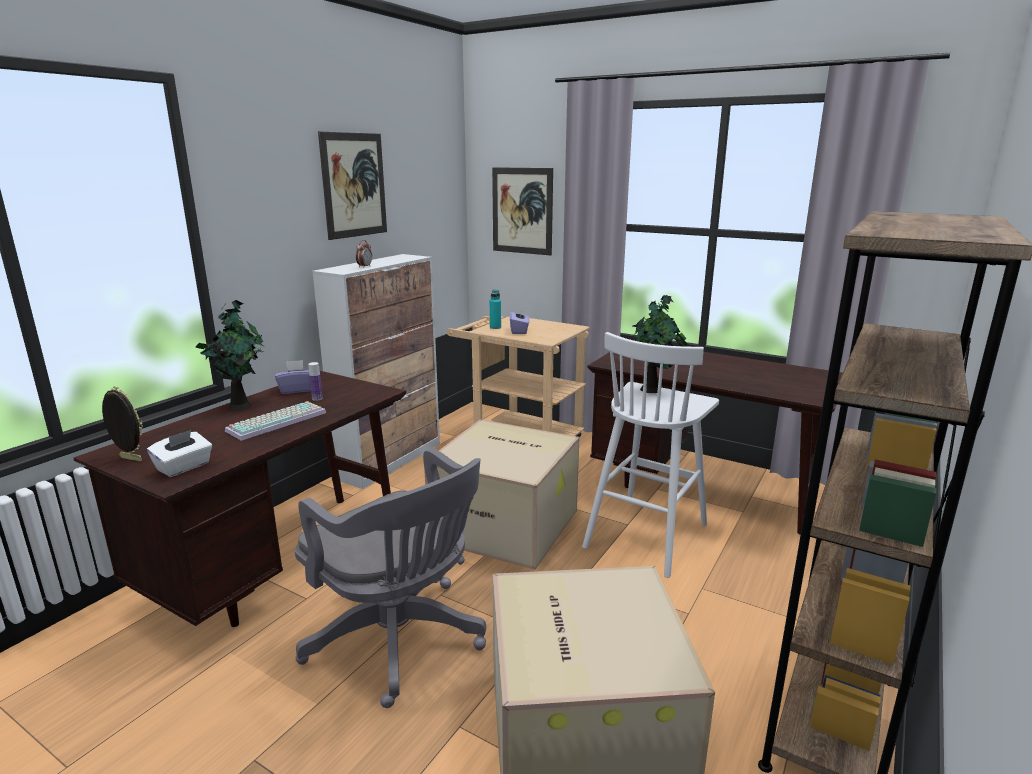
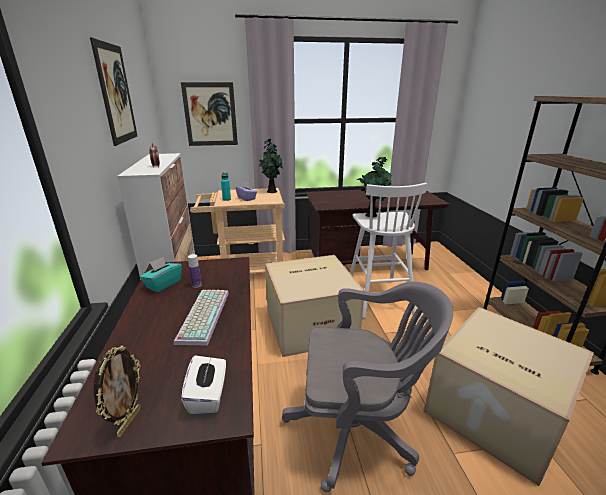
camera: 40 degrees left, 5 degrees up
picture frame [102,386,143,462] -> picture frame turned 120 degrees clockwise [94,345,141,437]
potted plant [195,300,265,411] -> potted plant moved to [259,139,283,193]
purple tissue box [275,360,311,394] -> turquoise tissue box [140,257,182,292]

